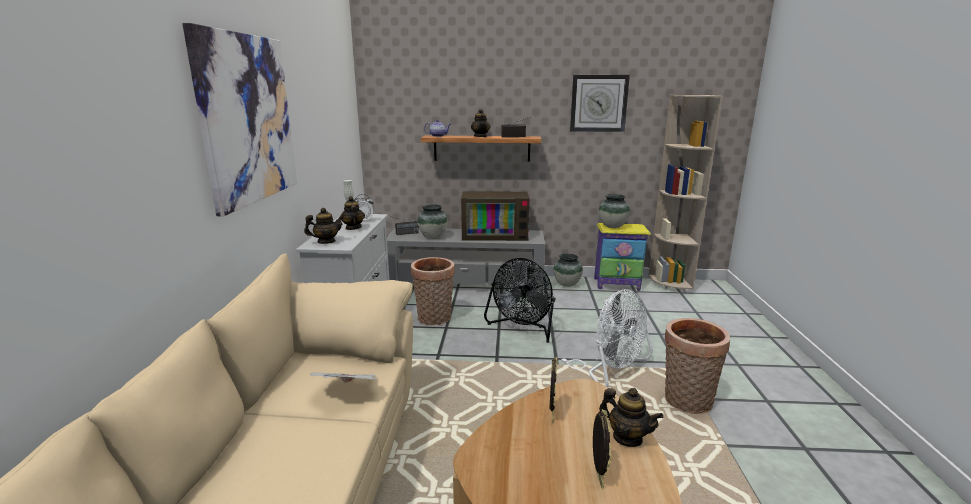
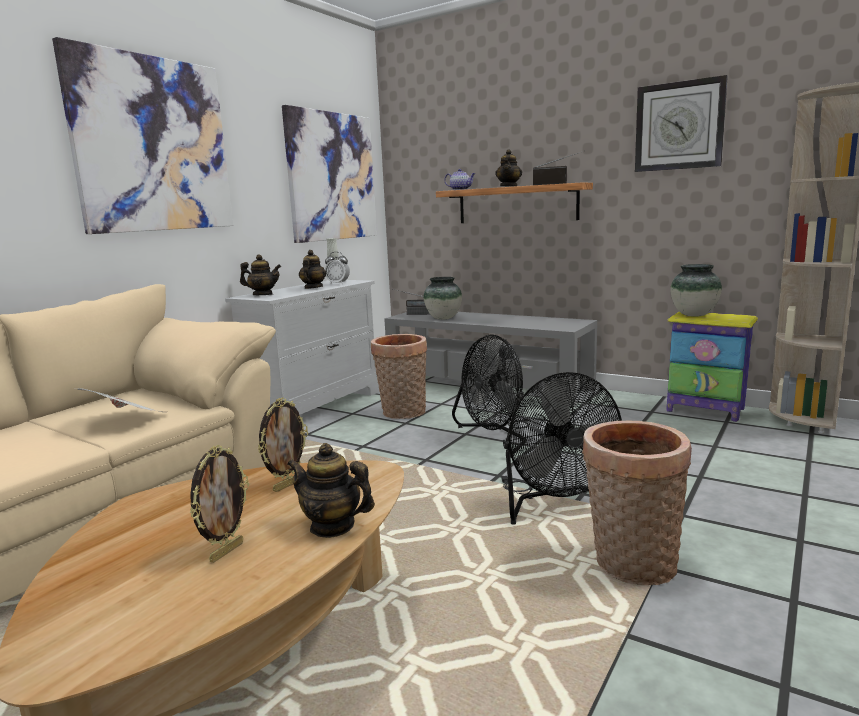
camera: 30 degrees right, 5 degrees down
television [461,191,530,241] -> none
vase [554,253,583,287] -> none
white fan [562,289,653,388] -> black fan [502,372,622,525]
teapot [599,388,663,447] -> teapot turned 135 degrees clockwise [287,443,375,538]
none -> picture [282,105,377,243]

